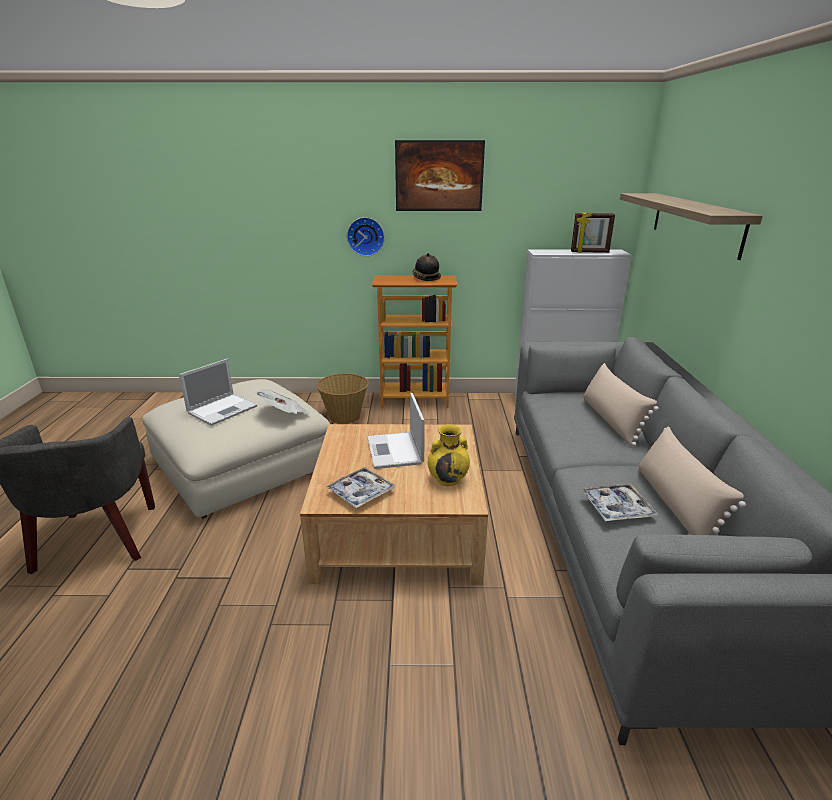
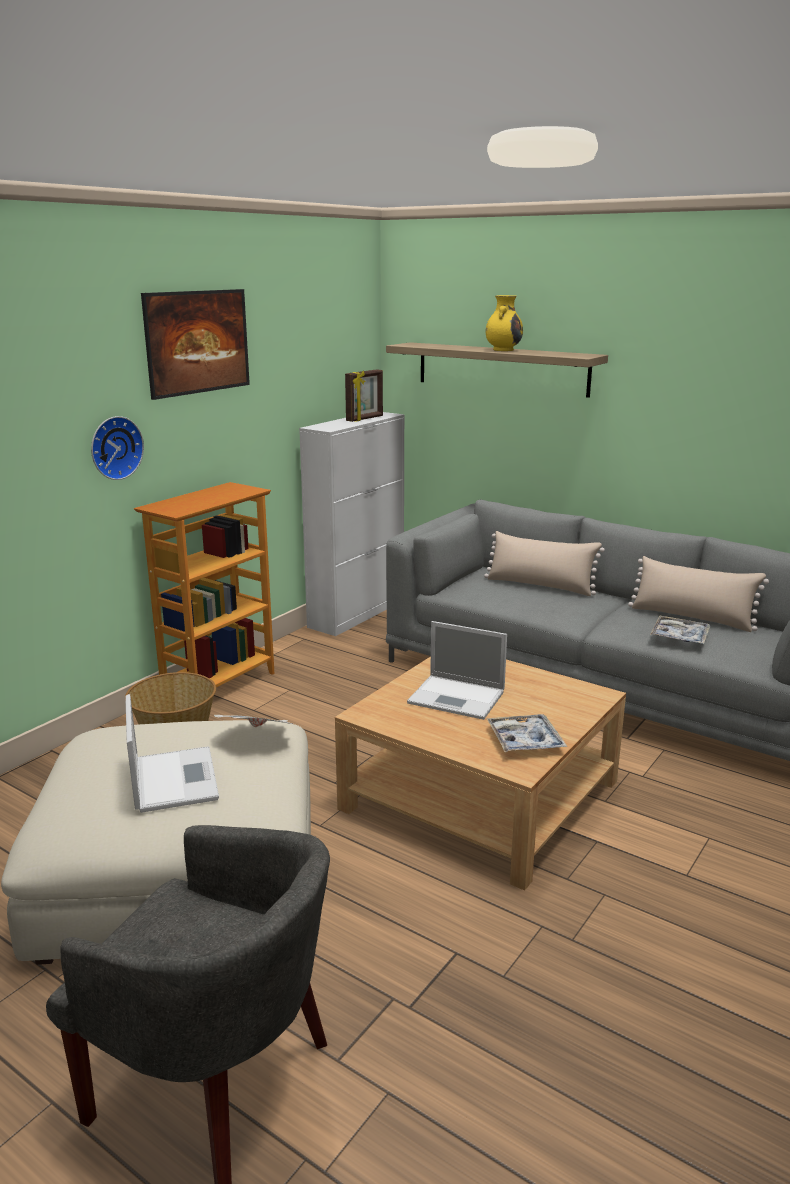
camera: 55 degrees left, 5 degrees down
hat [413,253,441,281] -> none
yellow vase [428,424,470,486] -> yellow vase moved to [486,295,523,351]

